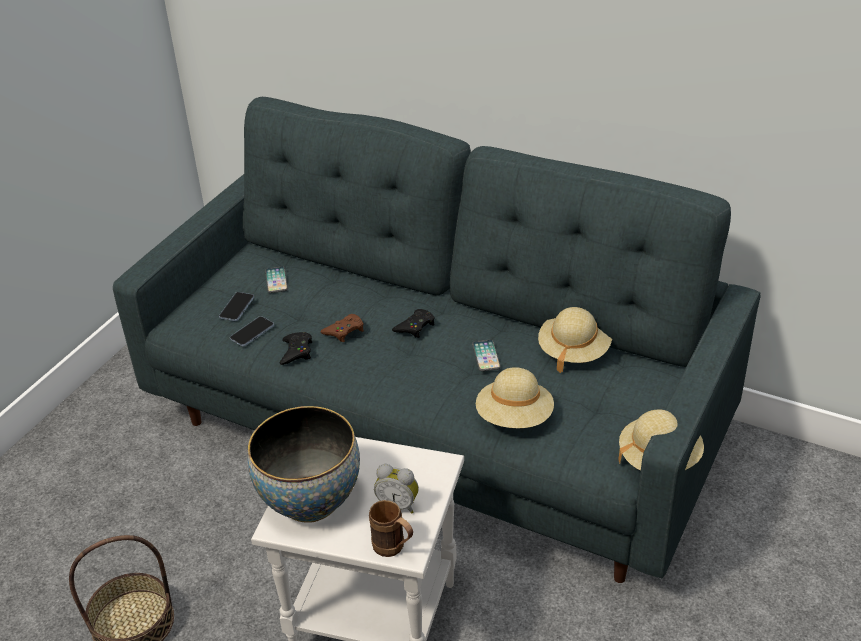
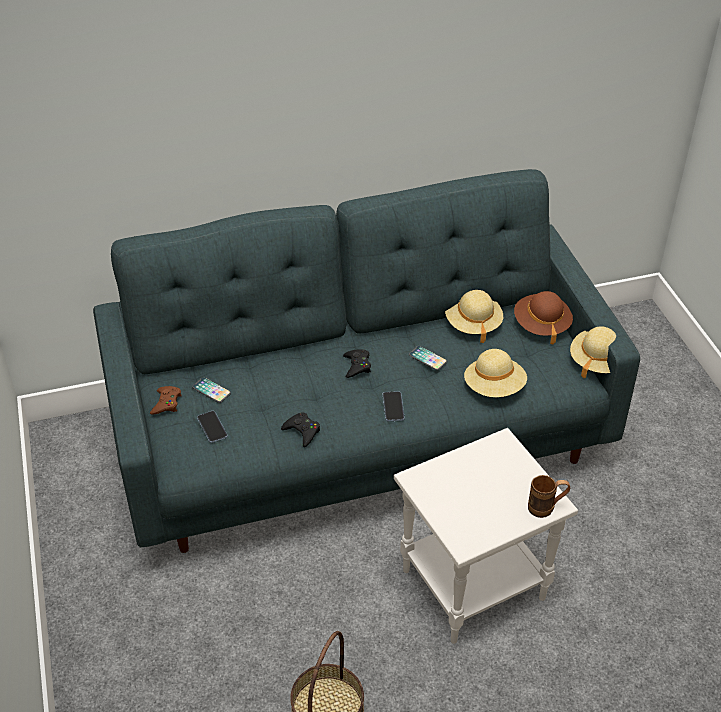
camera: 45 degrees left, 5 degrees up
phone [230,316,274,347] -> phone moved to [383,391,405,421]
bowl [248,406,360,522] -> none
brown game controller [320,314,364,342] -> brown game controller moved to [150,386,182,415]
alarm clock [374,464,419,514] -> none
none -> brown hat [514,291,573,344]

